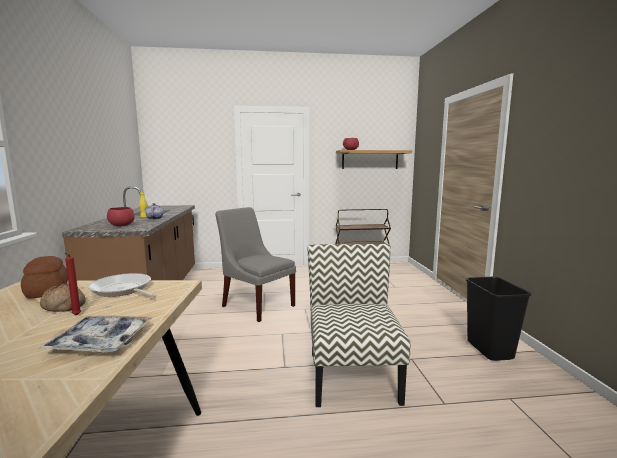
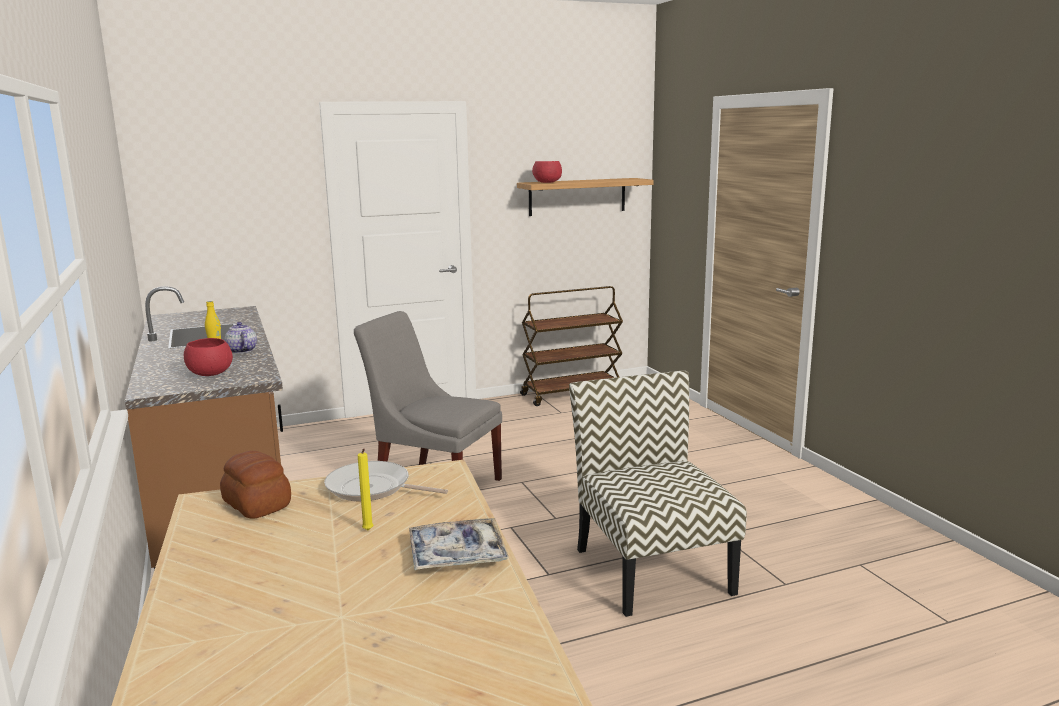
camera: 15 degrees left, 5 degrees up
bread [40,283,86,312] -> none
red candle [65,253,81,315] -> yellow candle [358,449,373,530]
black trash can [466,277,531,361] -> none

